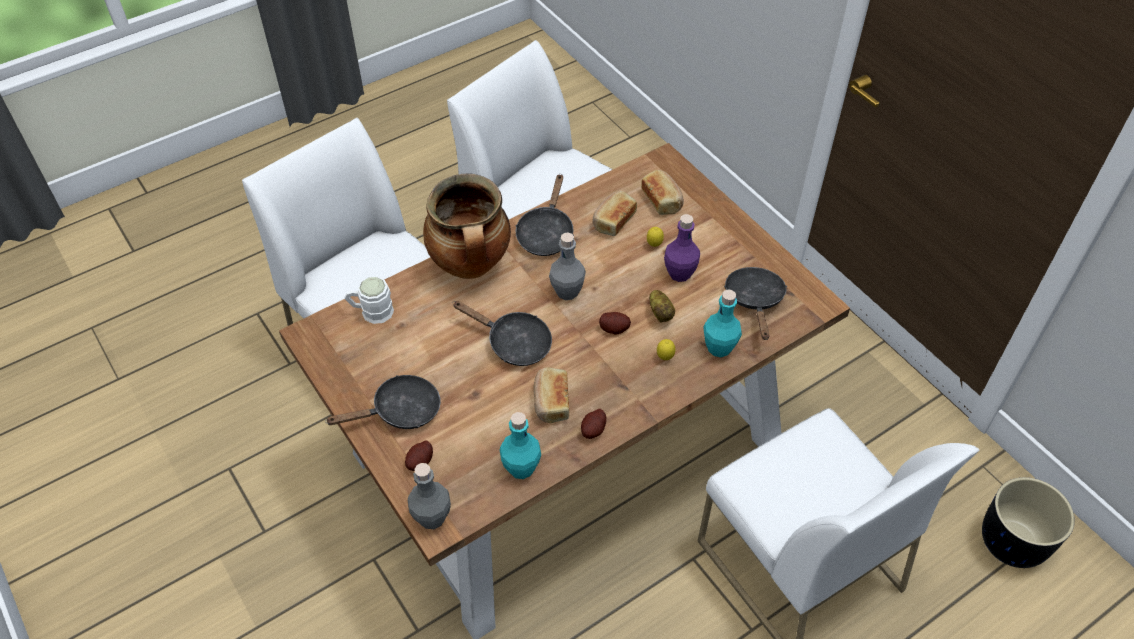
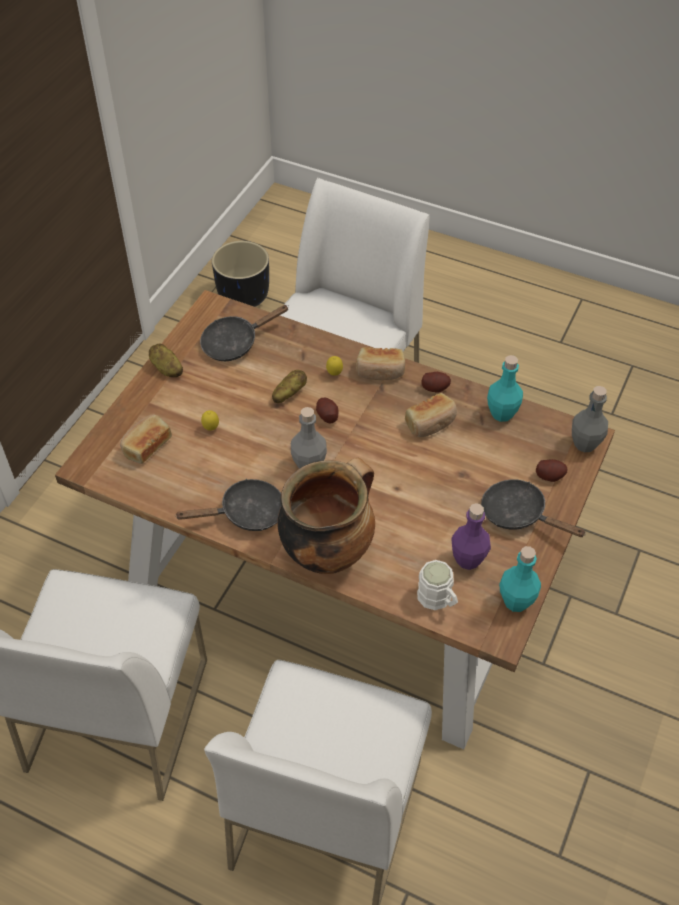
camera: 120 degrees left, 0 degrees up
black frying pan [452,301,552,366] -> none
bread [593,191,637,236] -> bread moved to [356,347,405,380]
purple bottle [664,214,700,282] -> purple bottle moved to [451,503,491,570]
turquoise bottle [703,289,742,357] -> turquoise bottle moved to [499,546,541,612]
none -> potato [149,343,183,377]

